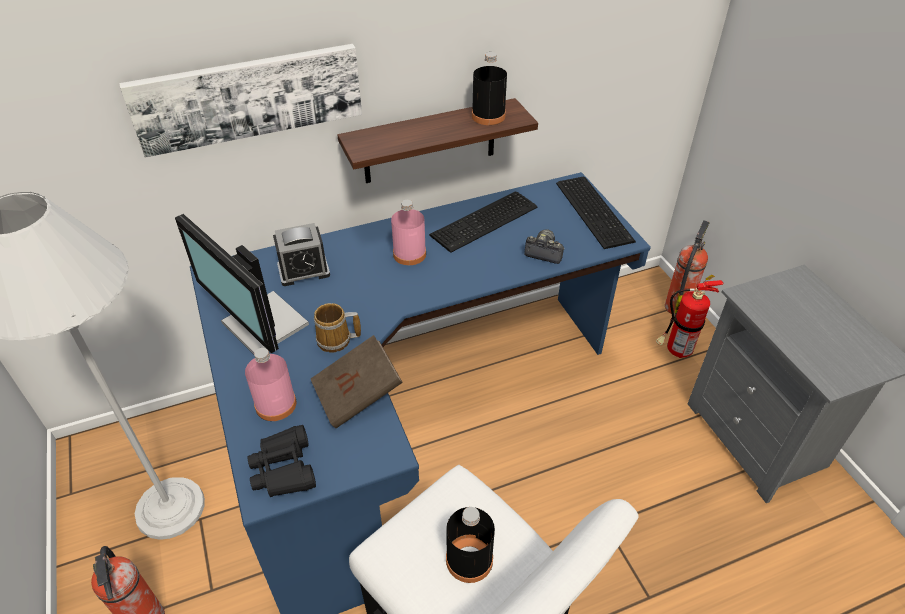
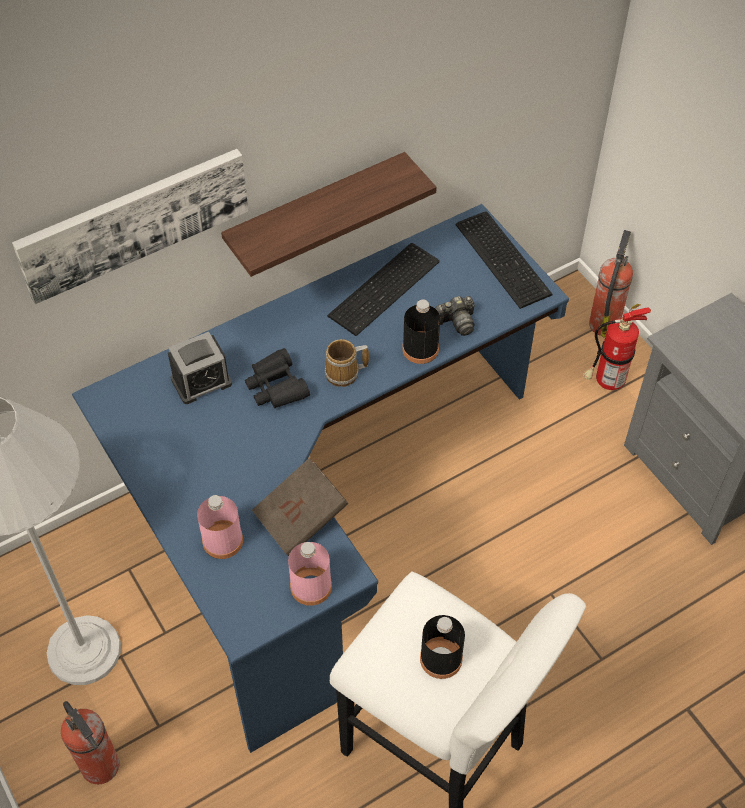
camera: 10 degrees left, 10 degrees up
monitor [175,214,309,354] -> none
black binoculars [247,425,316,497] -> black binoculars moved to [245,348,310,408]
mug [314,303,361,353] -> mug moved to [325,339,369,387]
pink bottle [391,200,426,265] -> pink bottle moved to [288,542,332,606]
black bottle [472,52,507,125] -> black bottle moved to [402,299,440,364]
camera [524,229,565,264] -> camera turned 150 degrees clockwise [435,296,475,336]

